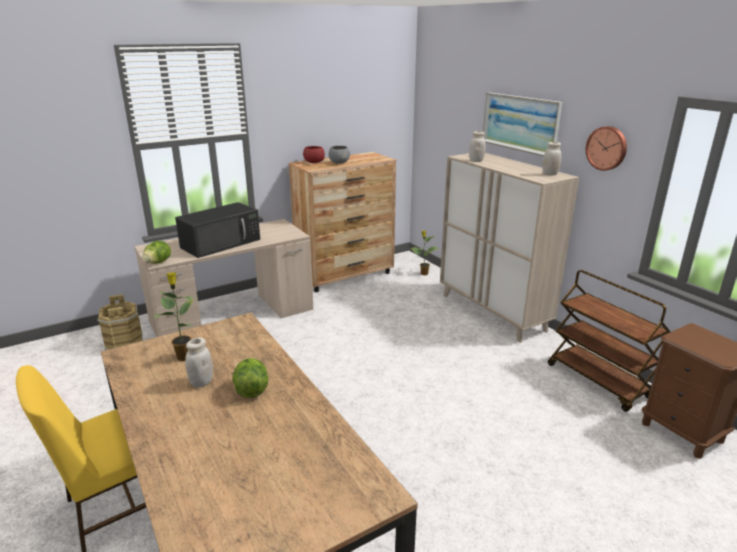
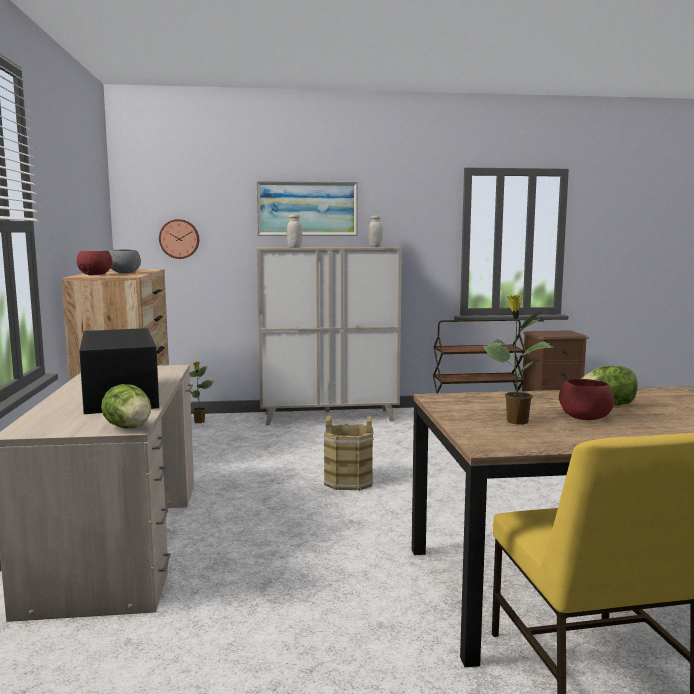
camera: 65 degrees left, 15 degrees down
brown bucket [97,294,143,350] -> brown bucket moved to [324,416,373,491]
white jar [185,338,213,388] -> red bowl [559,379,614,420]
wall clock [586,126,627,171] -> wall clock moved to [159,219,199,259]

